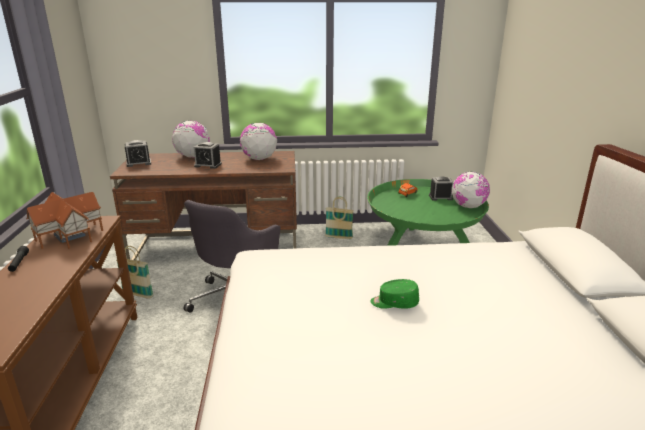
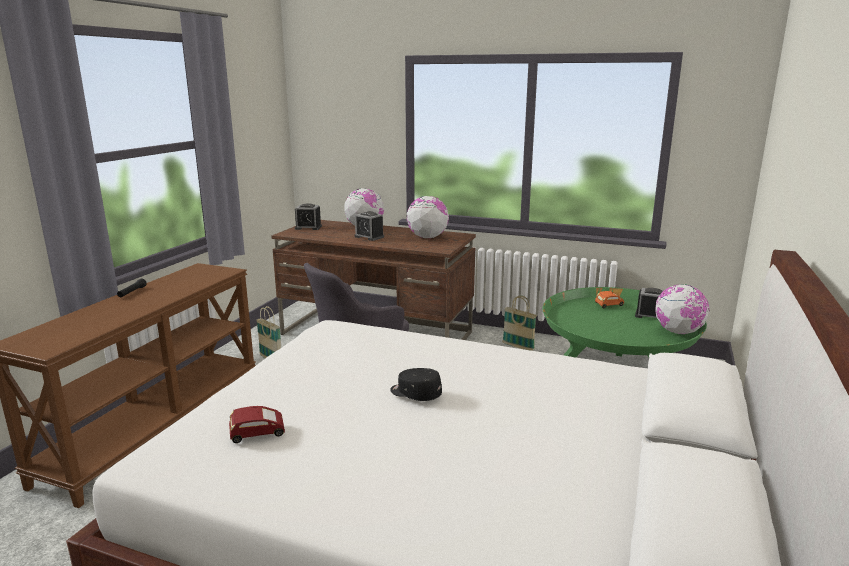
camera: 25 degrees right, 5 degrees down
toy house [26,192,103,249] -> none
green cap [370,279,419,309] -> black cap [390,368,442,401]
none -> red toy car [229,406,285,443]

